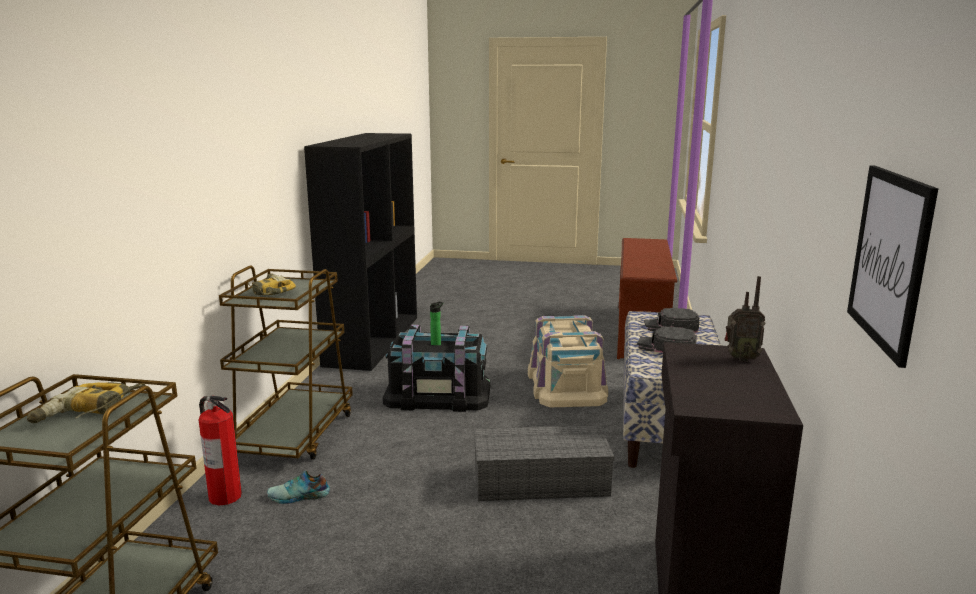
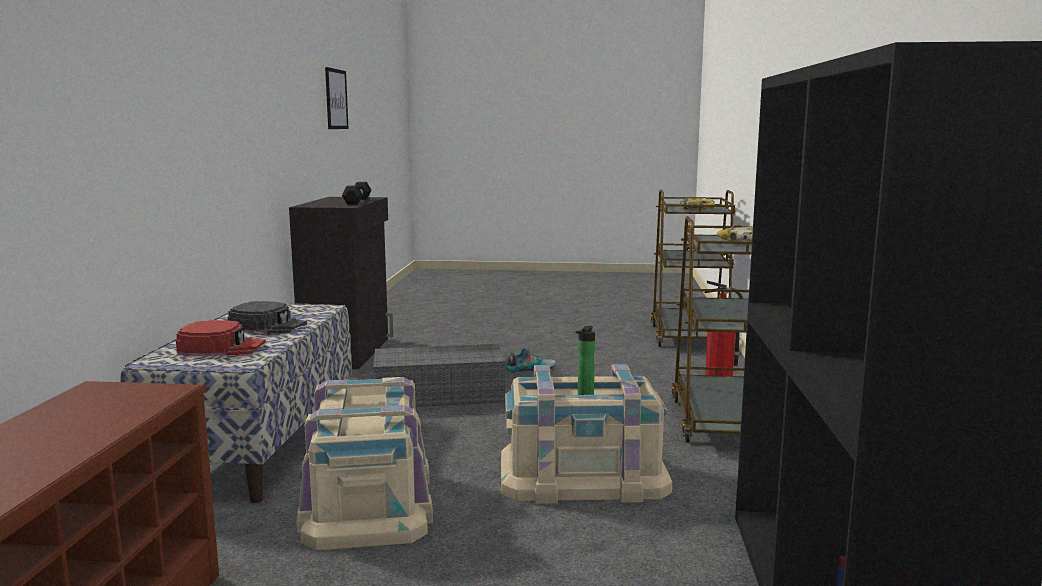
camera: 175 degrees right, 5 degrees down
shoe [267,470,330,504] -> shoe moved to [506,348,557,373]
black storage box [383,325,490,412] -> beige storage box [501,364,672,504]
black cap [644,308,699,333] -> red cap [176,320,266,356]
radio [725,276,765,362] -> none
none -> black dumbbell [342,182,372,205]

